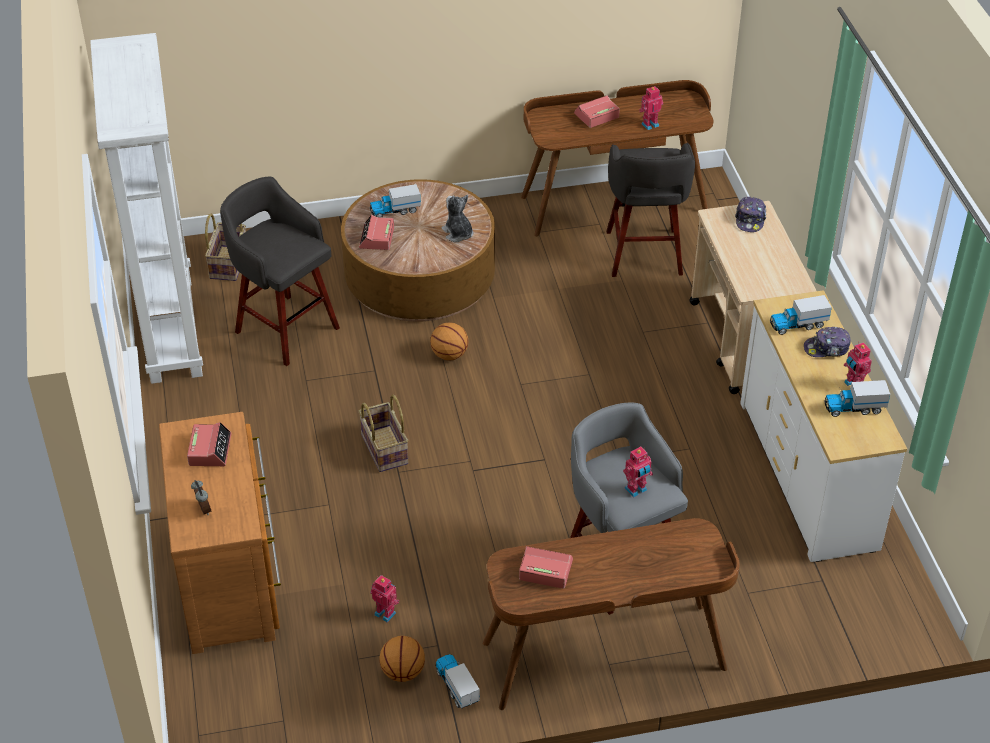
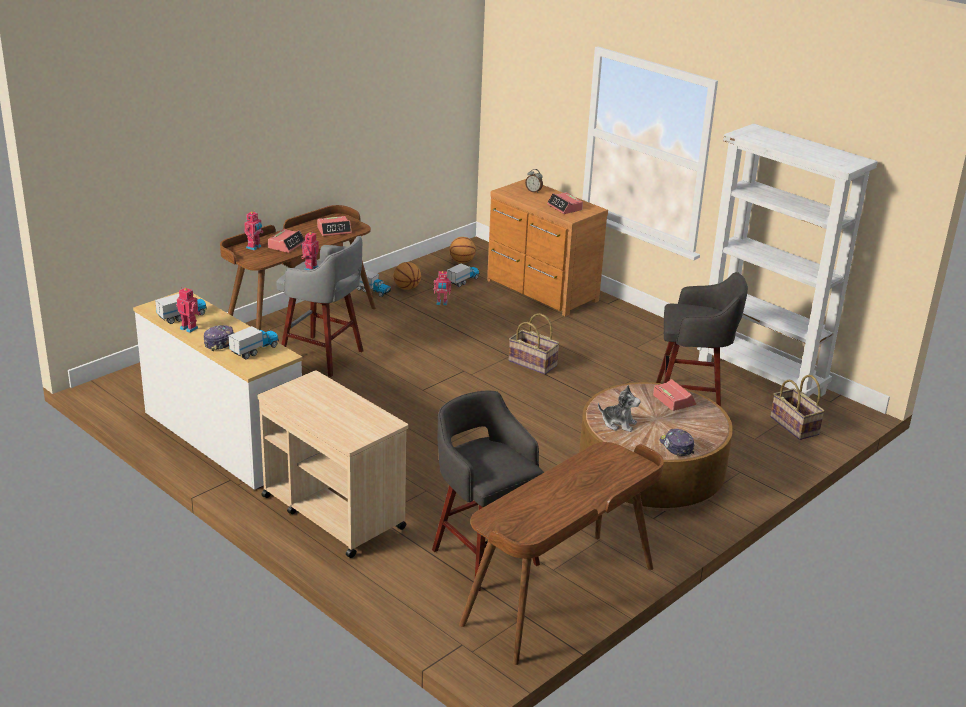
camera: 145 degrees right, 15 degrees down
toy truck [369,184,421,218] -> toy truck moved to [447,263,479,287]
basketball [430,322,469,361] -> basketball moved to [449,237,476,263]
alarm clock [574,95,620,128] -> alarm clock moved to [268,229,305,253]
toy robot [639,86,663,130] -> toy robot moved to [244,211,263,251]
cap [735,197,766,232] -> cap moved to [659,429,695,456]

